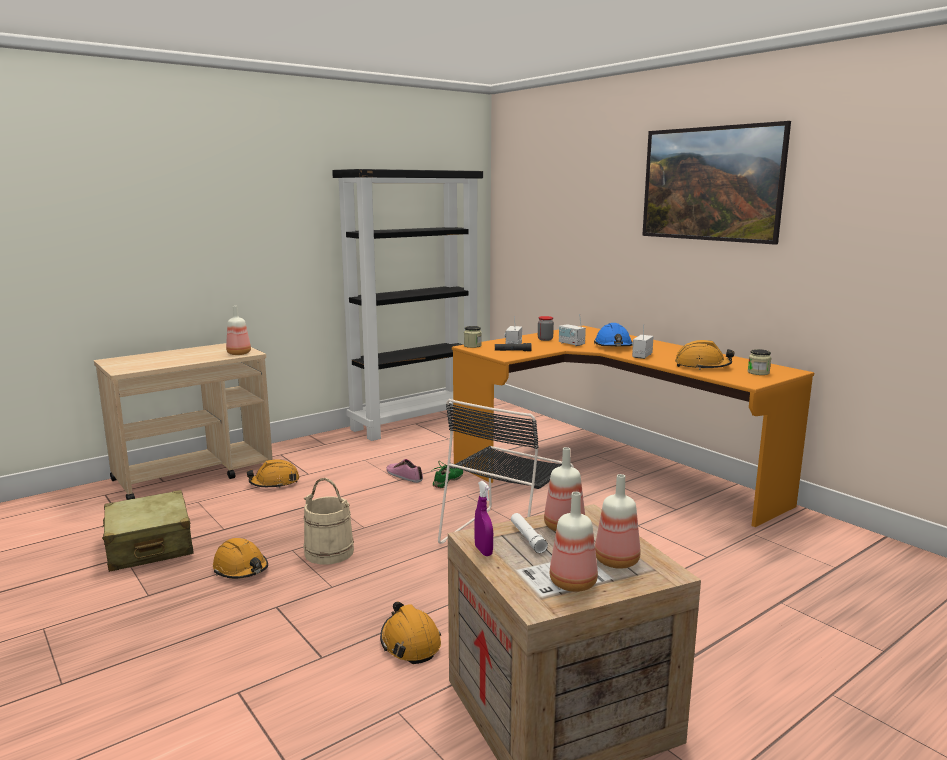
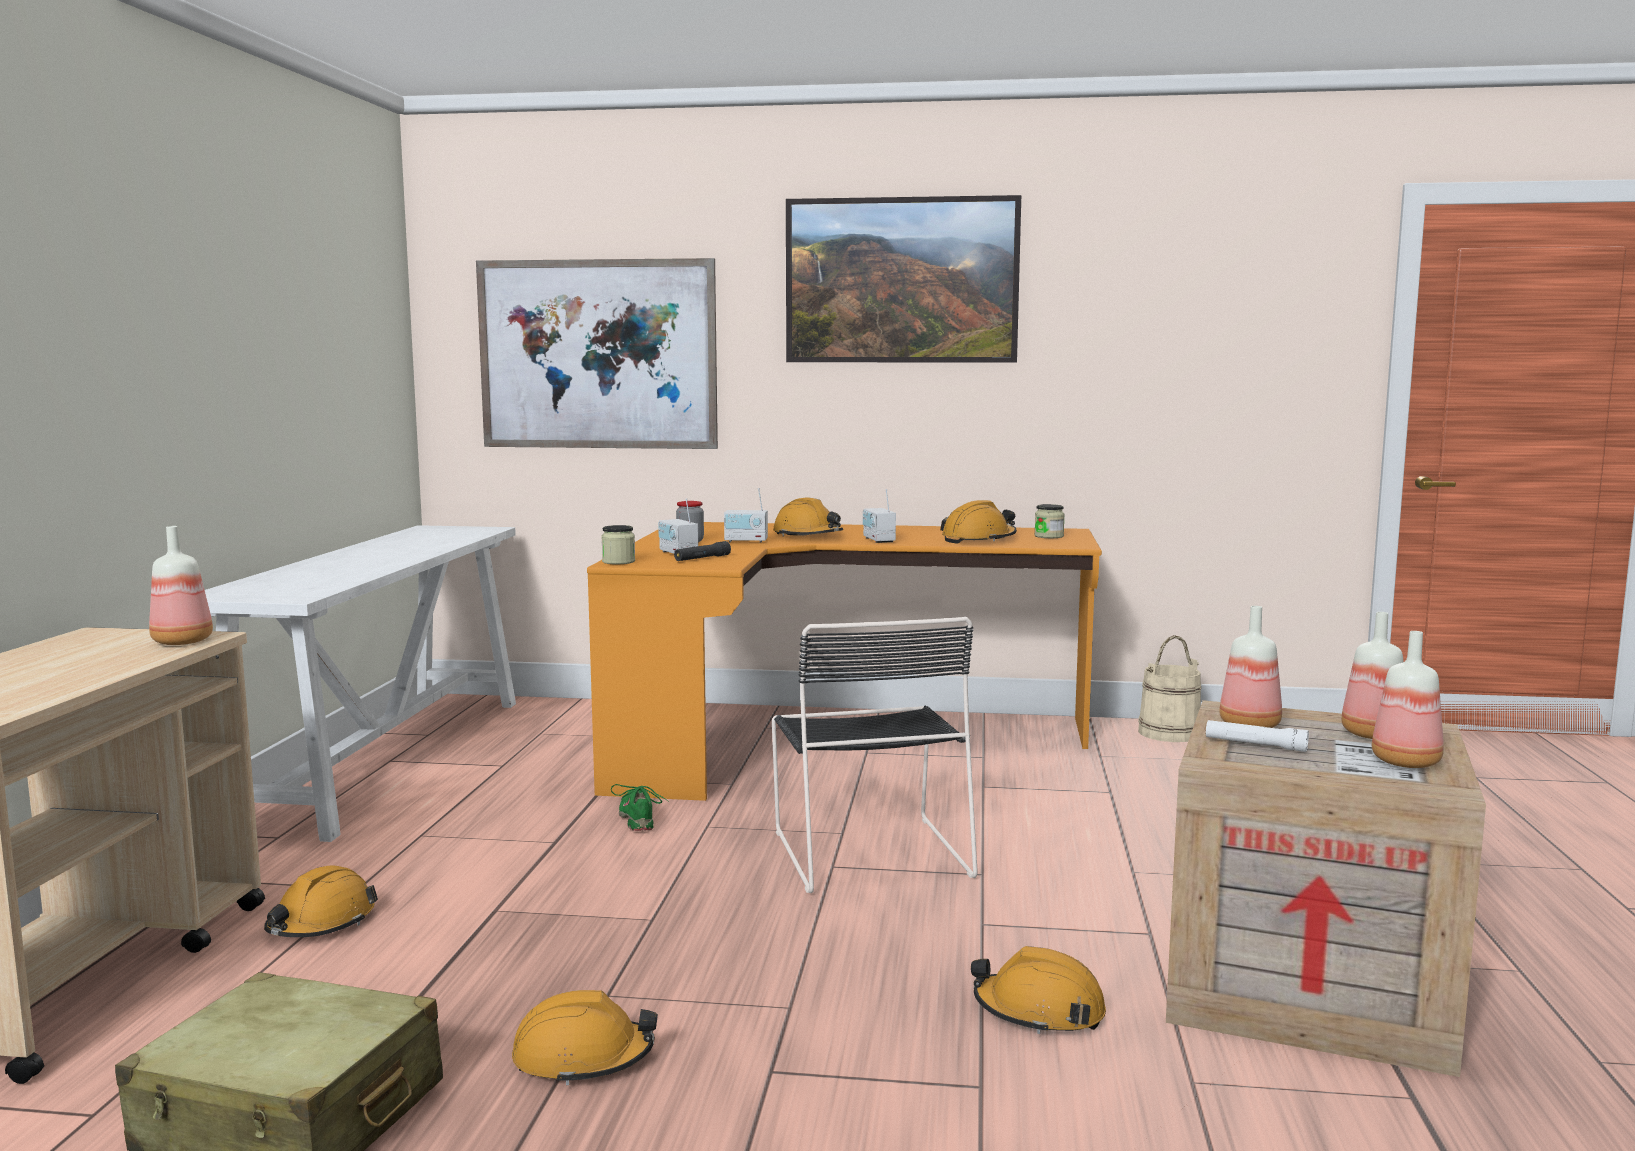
camera: 45 degrees left, 5 degrees down
beige bucket [303,478,354,564] -> beige bucket moved to [1138,635,1201,742]
black bookcase [332,169,483,441] -> white console table [205,525,516,842]
shoe [386,459,423,483] -> none
purple spray bottle [474,481,493,556] -> none
blue hard hat [594,323,632,346] -> orange hard hat [773,497,843,537]
none -> picture [476,258,718,449]

